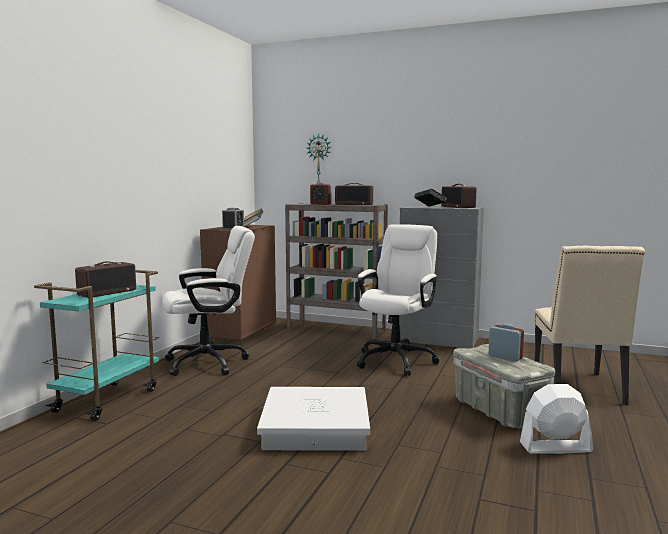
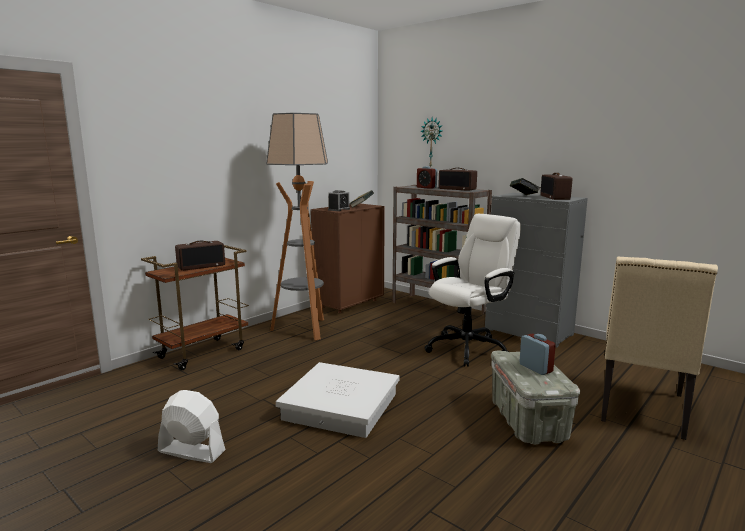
camera: 20 degrees right, 5 degrees up
turquoise cart [34,270,160,421] -> brown cart [141,245,249,370]
white office chair [162,226,255,376] -> floor lamp [266,113,328,340]
white fan [520,384,593,454] -> white fan moved to [158,390,226,463]

